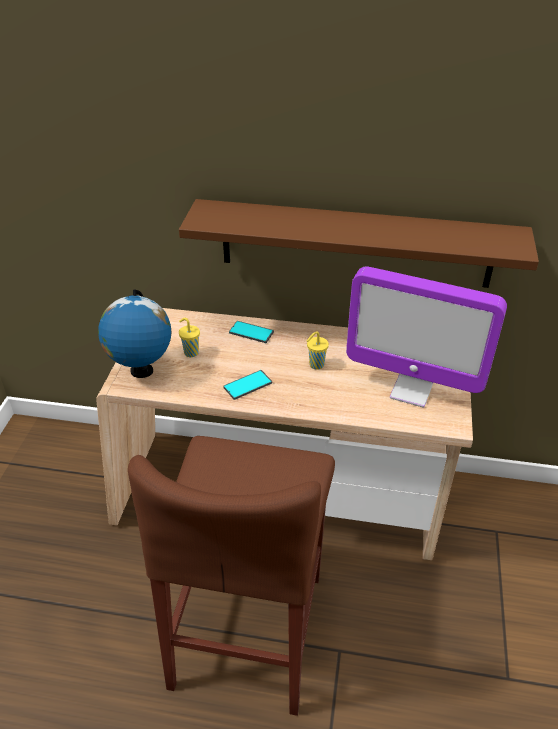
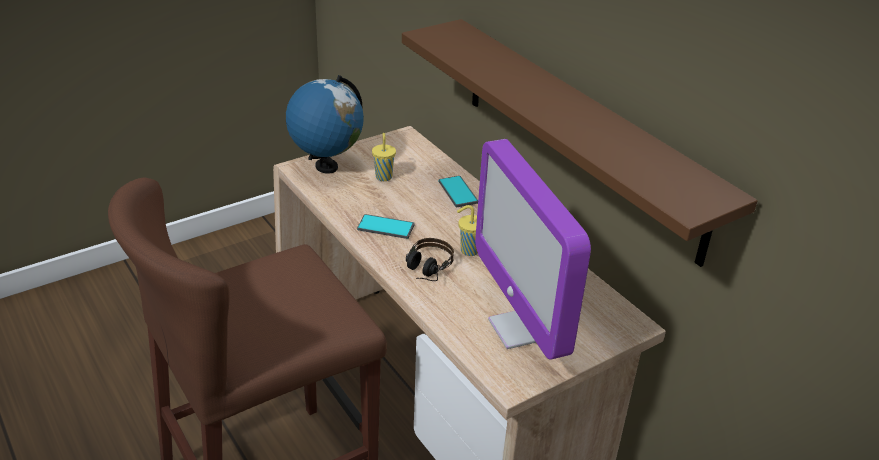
camera: 45 degrees right, 5 degrees down
none -> headphones [405,238,454,281]

